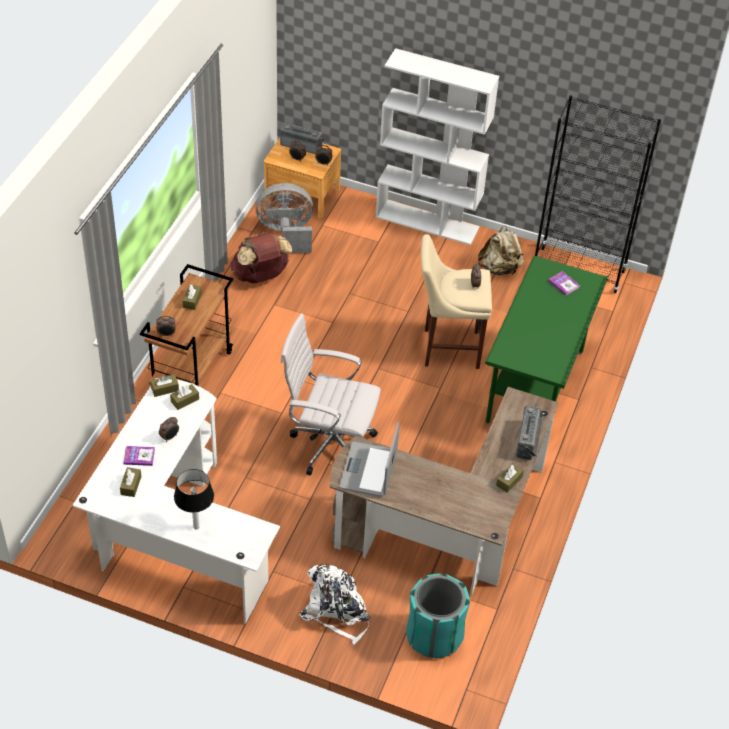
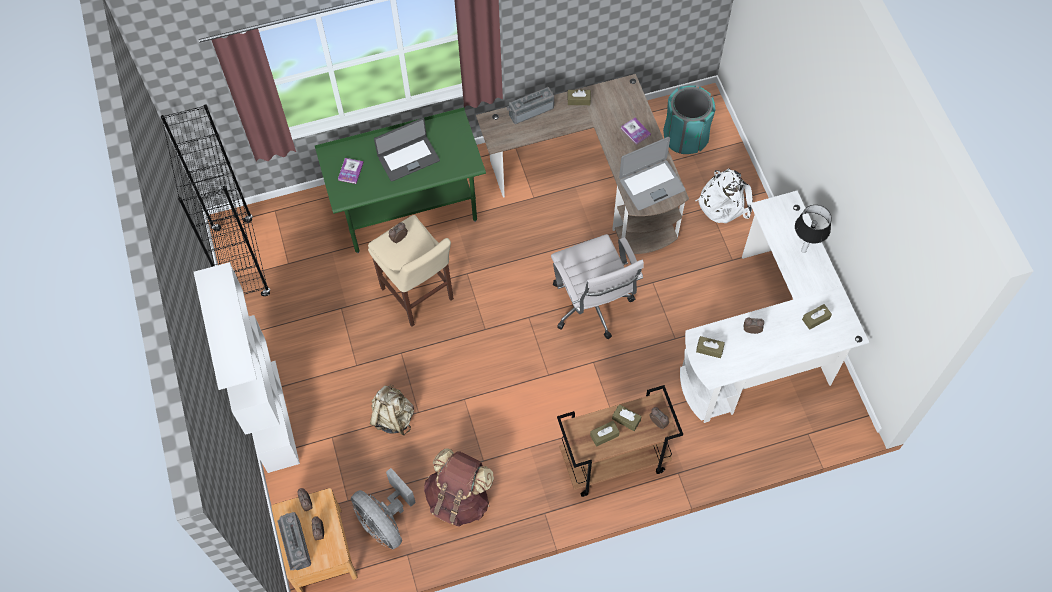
camera: 125 degrees left, 15 degrees up
book [123,446,155,466] -> book moved to [621,118,651,145]
brown tissue box [150,374,179,397] -> brown tissue box moved to [612,404,642,431]
beige backpack [478,225,524,276] -> beige backpack moved to [370,384,414,436]
none -> laptop [374,118,440,182]

